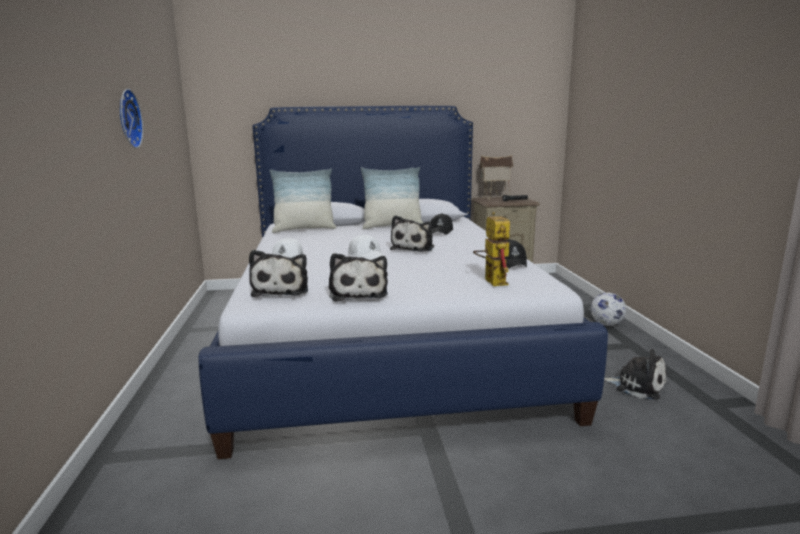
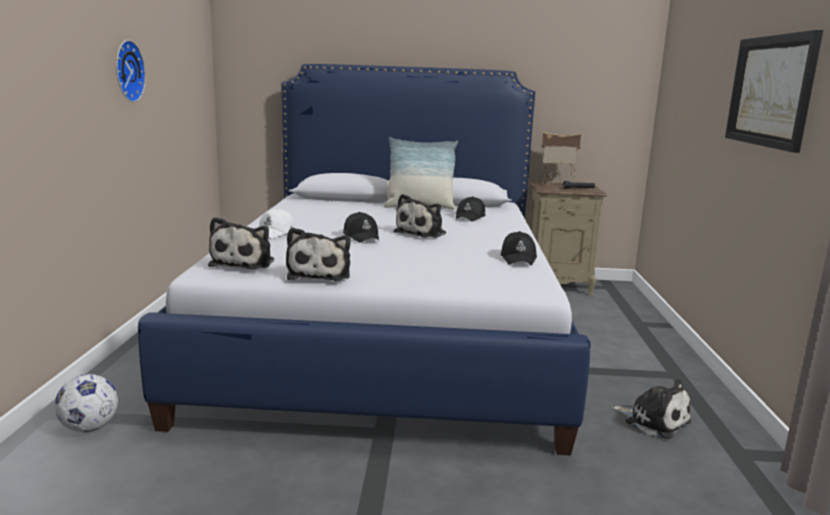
camera: 10 degrees right, 0 degrees up
pillow [270,169,336,233] -> none
white cap [348,234,383,260] -> black cap [343,212,379,243]
toy robot [473,212,510,286] -> none
football [591,293,626,326] -> football moved to [55,374,118,432]
none -> picture [725,30,823,153]

